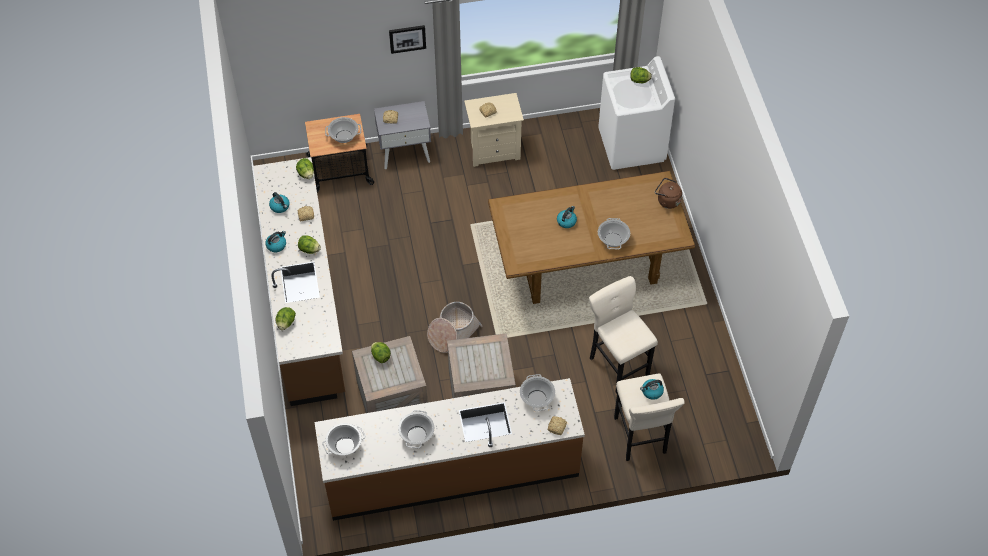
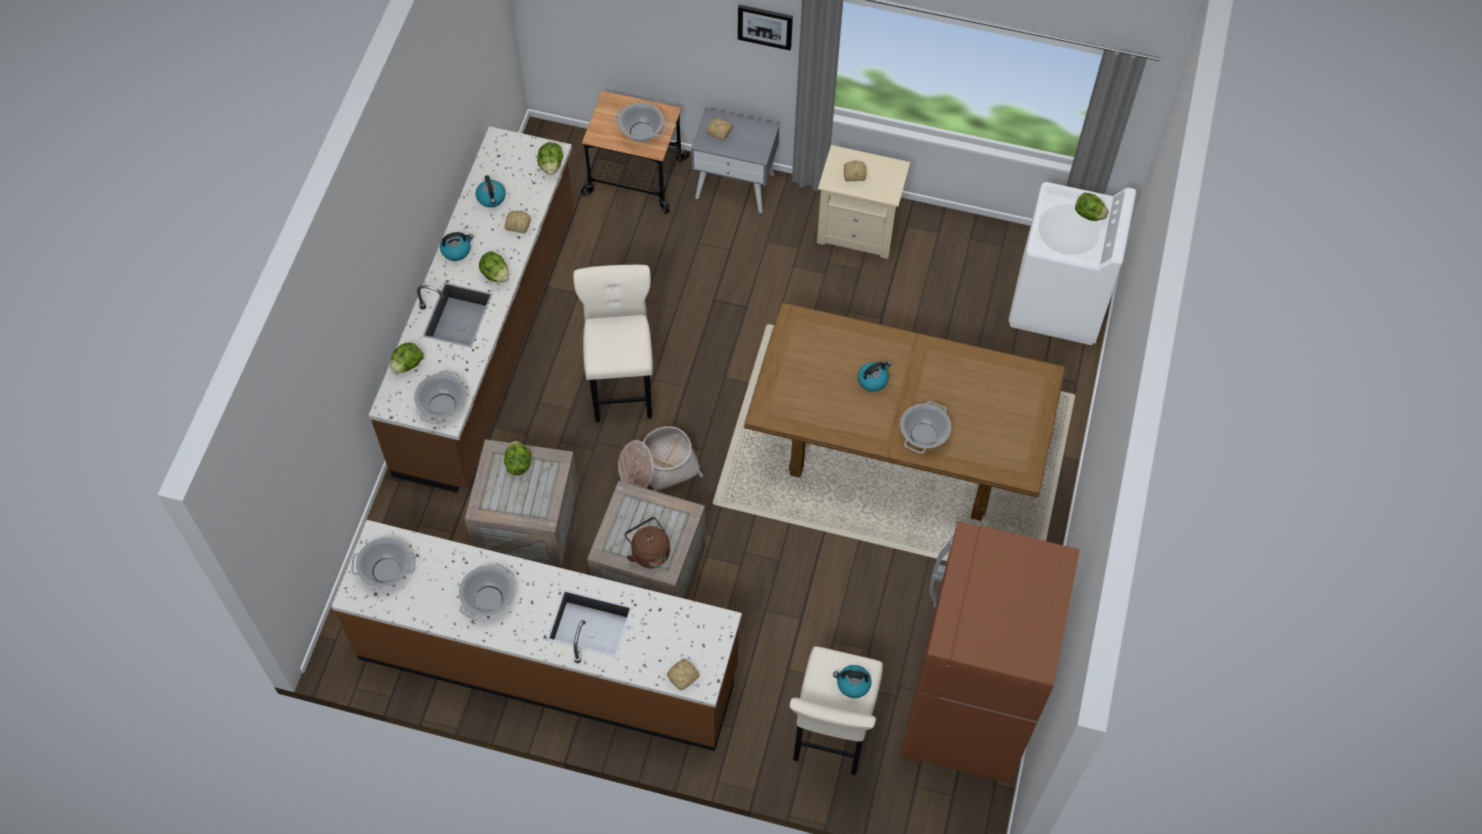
camera: 25 degrees right, 5 degrees up
cooking pot [520,374,555,411] -> cooking pot moved to [414,370,466,424]
beige stool [589,276,658,394] -> beige stool moved to [573,265,653,422]
brown kettle [655,178,682,209] -> brown kettle moved to [625,517,670,568]
none -> brown fridge [900,521,1080,784]

